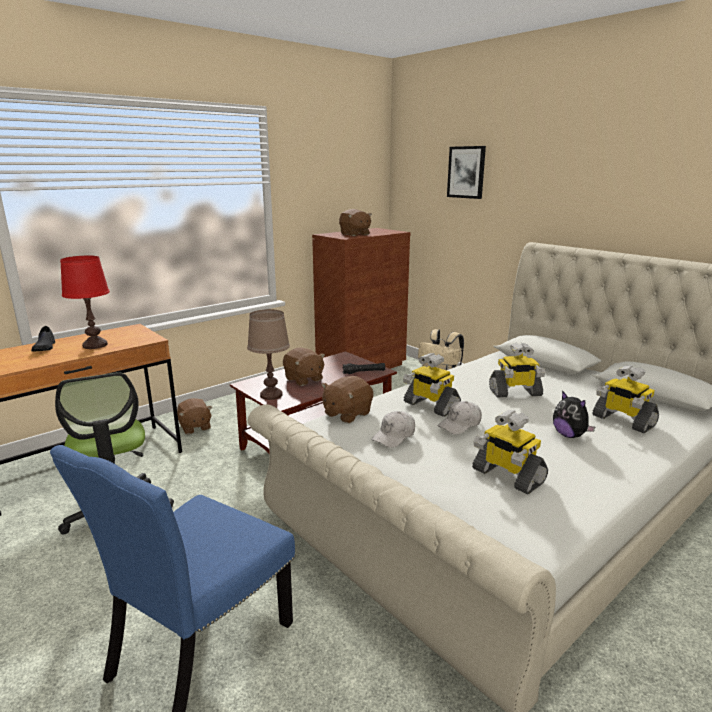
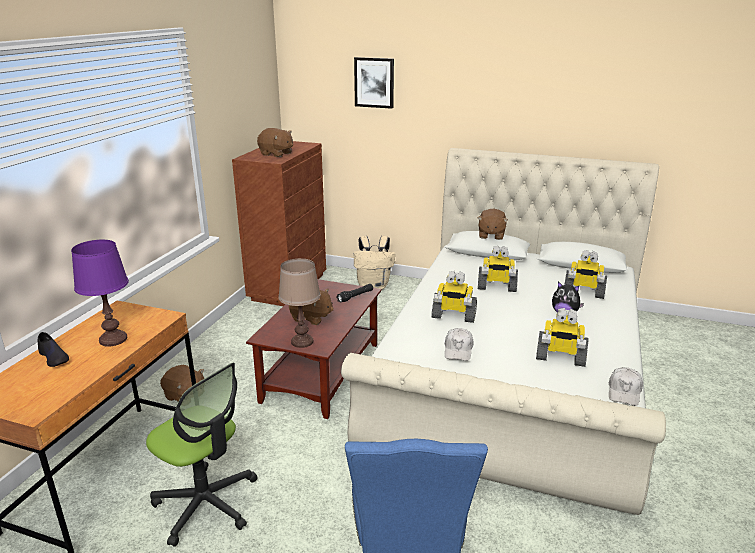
camera: 30 degrees left, 5 degrees up
red table lamp [60,256,110,349] -> purple table lamp [71,240,129,347]
brown plush toy [322,376,373,423] -> brown plush toy moved to [478,209,508,240]
white cap [437,401,482,435] -> white cap moved to [609,367,643,406]
toy robot [489,343,545,397] -> toy robot turned 45 degrees clockwise [478,246,518,292]

